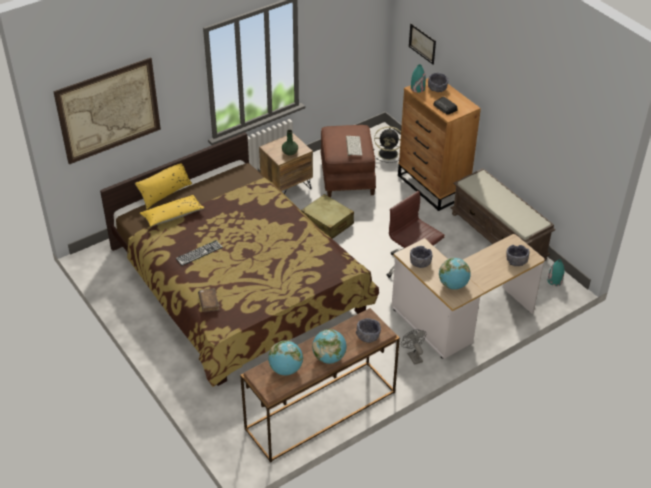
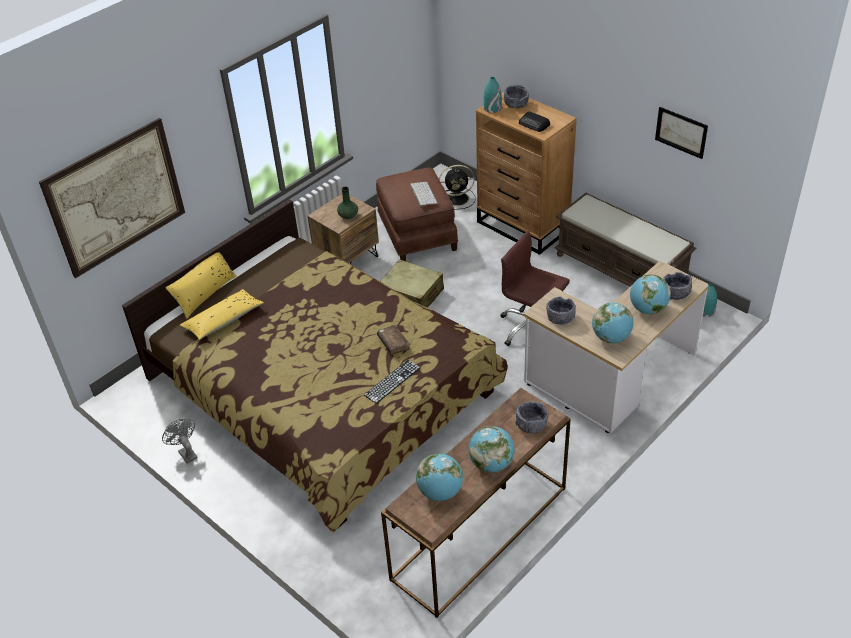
camera: 10 degrees left, 0 degrees up
keyboard [175,240,223,266] -> keyboard moved to [364,360,420,404]
brown book [198,288,220,312] -> brown book moved to [377,325,410,355]
grey fan [401,329,426,365] -> grey fan moved to [162,419,198,464]
picture [409,23,436,65] -> picture moved to [655,107,708,159]
none -> globe [630,274,671,315]

